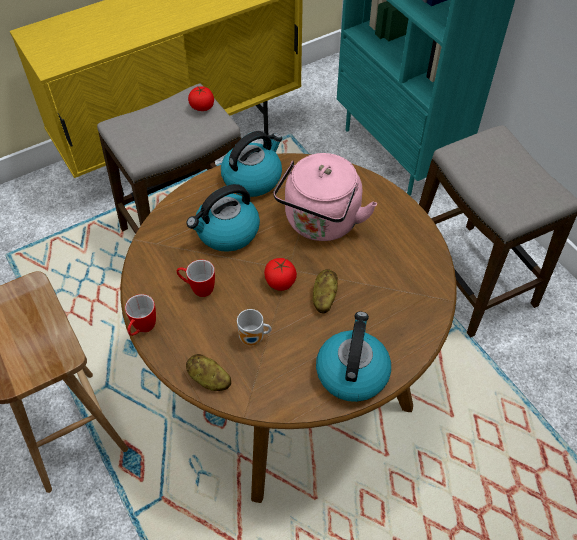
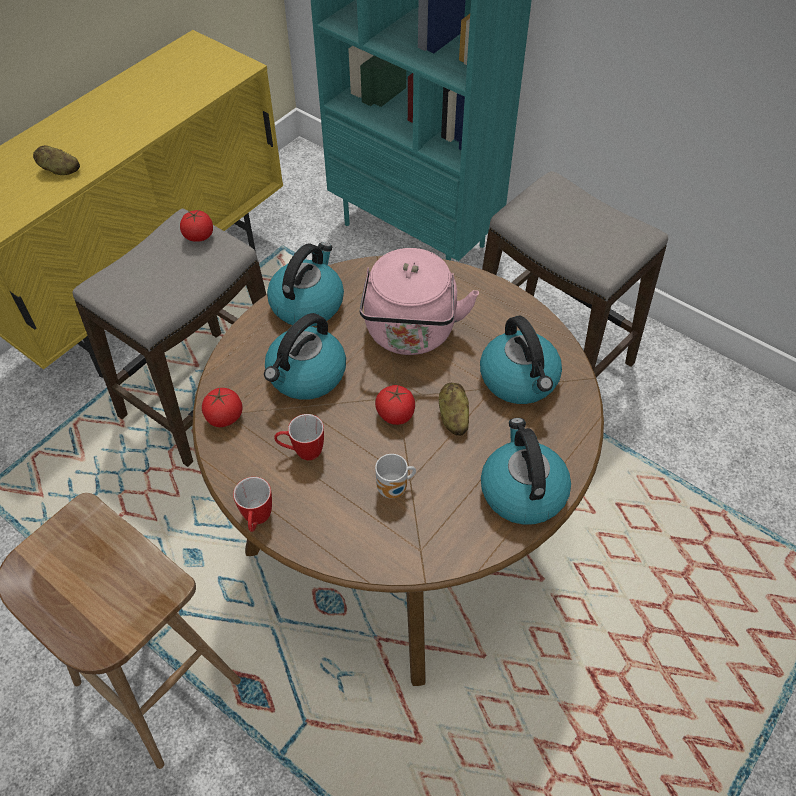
camera: 20 degrees left, 0 degrees up
potato [186,354,231,391] -> potato moved to [33,145,80,175]
none -> tomato [202,388,243,427]
none -> kettle [480,316,562,404]

